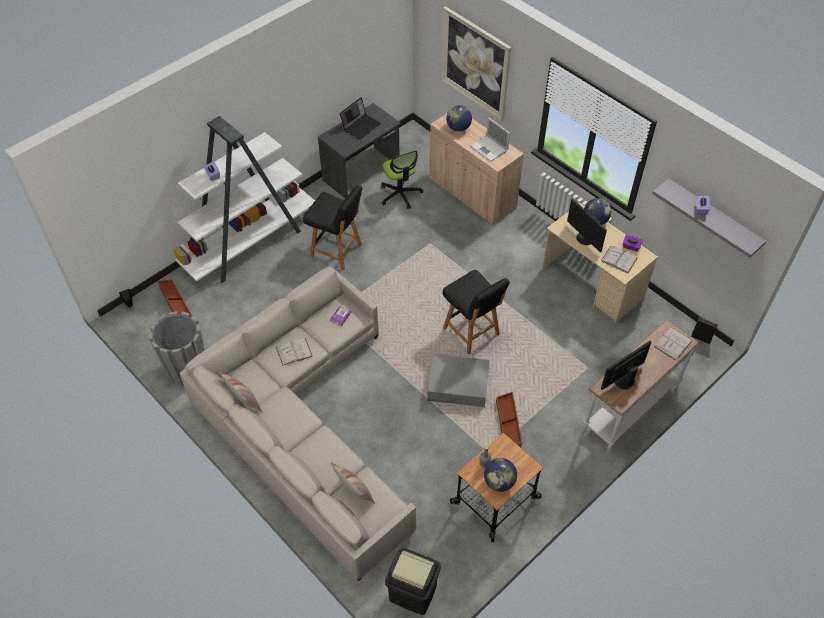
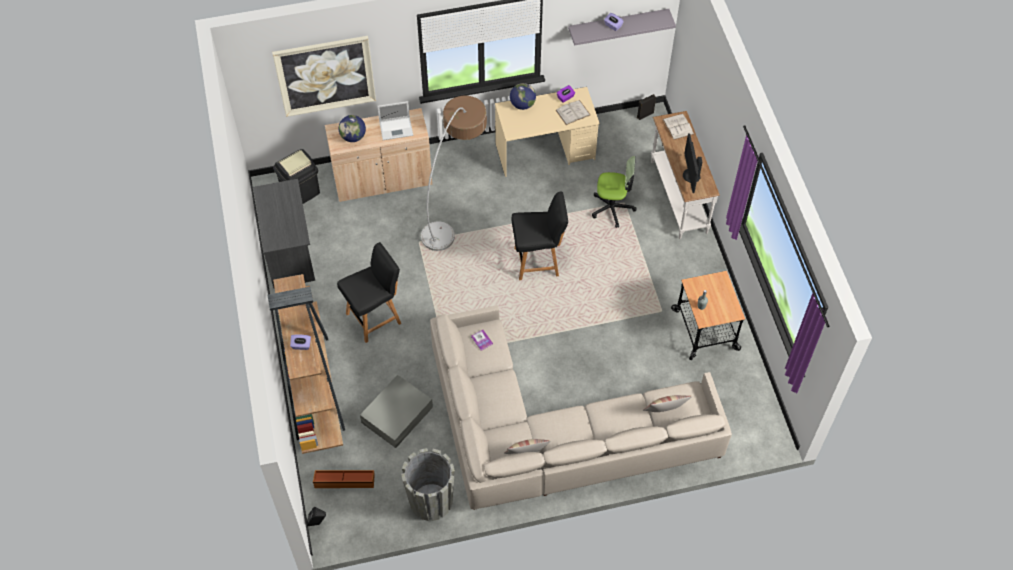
camera: 60 degrees left, 5 degrees up
white bookcase [173,116,315,283] -> brown bookcase [267,274,345,454]
white book [276,338,313,366] -> none
laptop [340,97,380,140] -> none
office chair [381,150,423,209] -> office chair moved to [592,156,636,228]
black trash can [385,548,441,615] -> black trash can moved to [273,149,320,204]
grey storage box [427,354,490,407] -> grey storage box moved to [360,375,433,448]
globe [484,458,517,492] -> none
brown storage box [496,392,522,447] -> none
monitor [567,199,607,252] -> none
none -> floor lamp [421,96,487,251]

